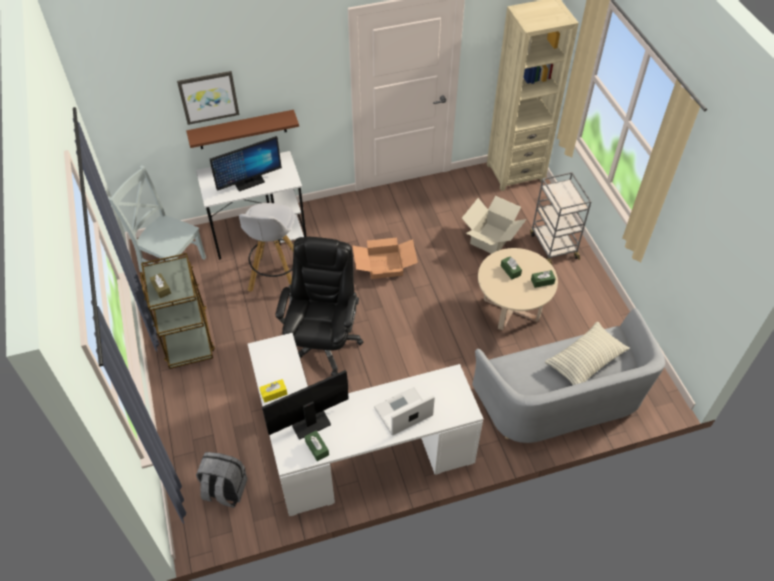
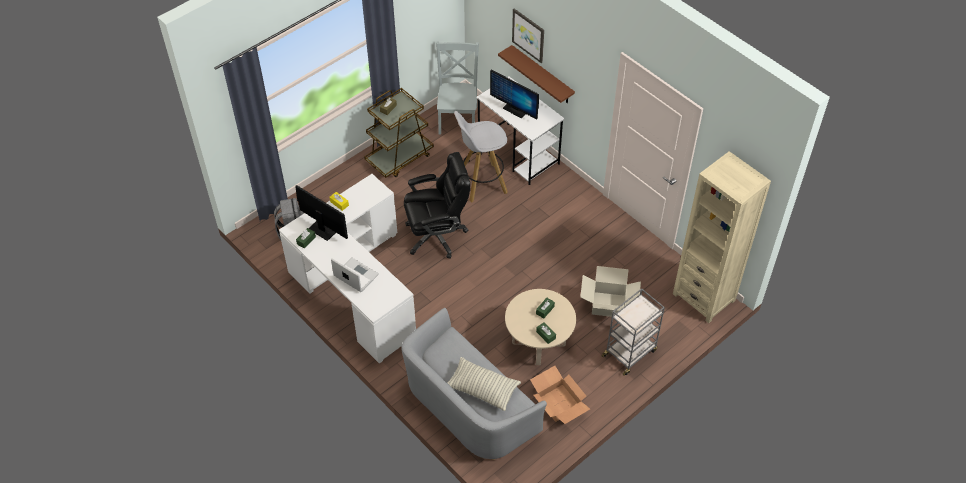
camera: 65 degrees right, 0 degrees up
cardboard box [352,238,418,279] -> cardboard box moved to [530,366,590,424]

